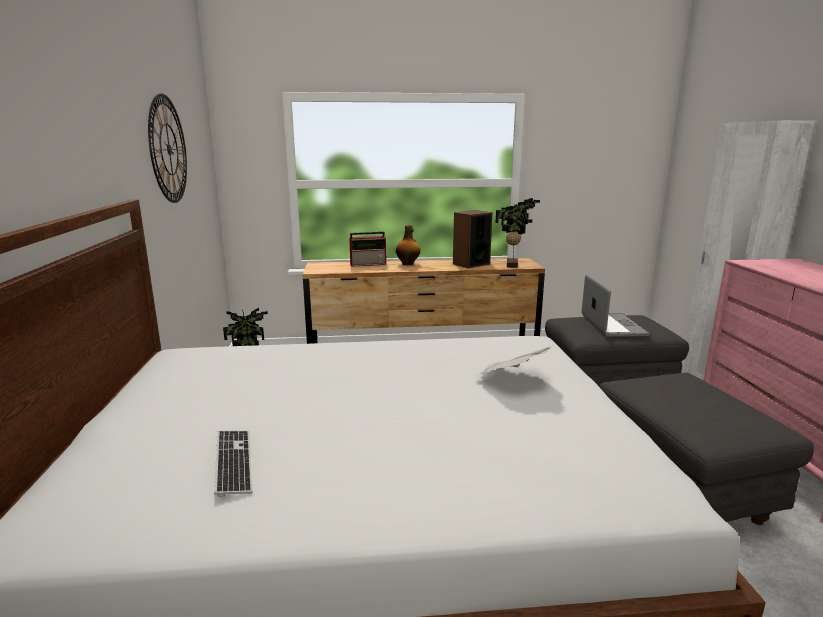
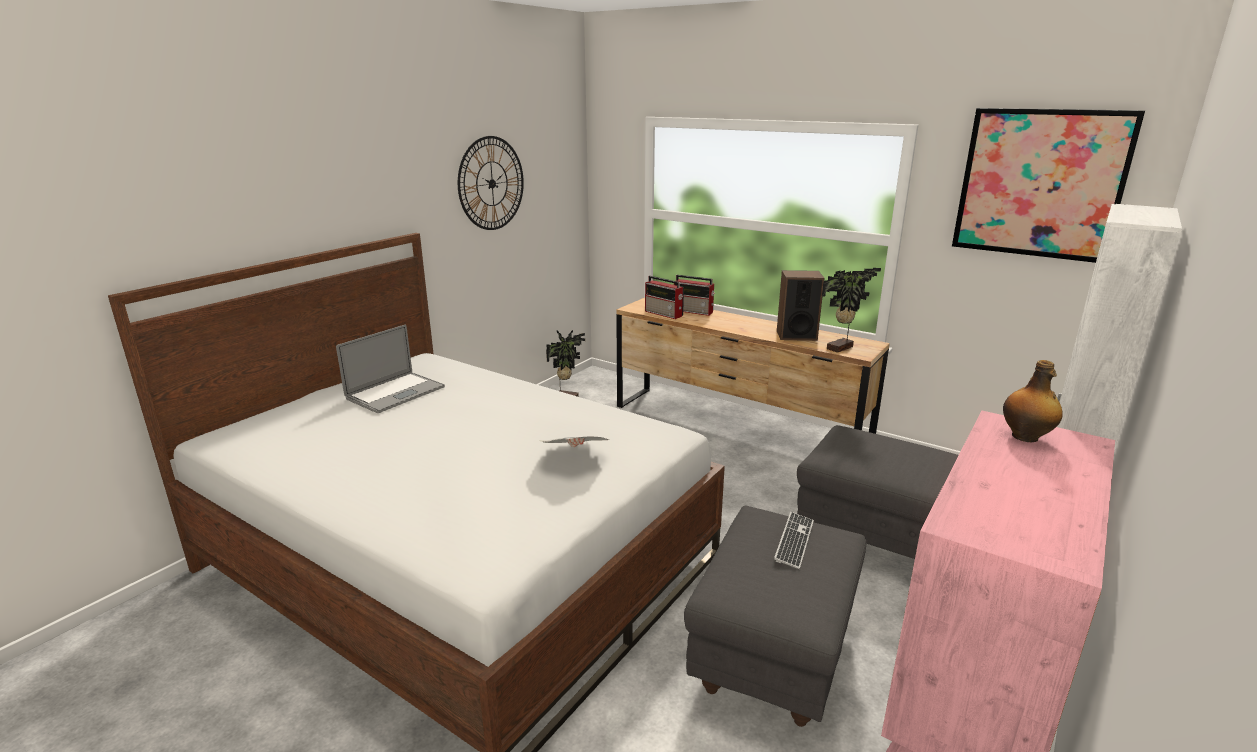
camera: 40 degrees right, 5 degrees up
keyboard [214,431,252,497] -> keyboard moved to [774,512,814,569]
bottle [396,225,420,265] -> bottle moved to [1003,360,1063,442]
laptop [581,274,650,337] -> laptop moved to [336,325,445,413]
none -> radio [645,276,684,319]
none -> picture [952,108,1145,263]

